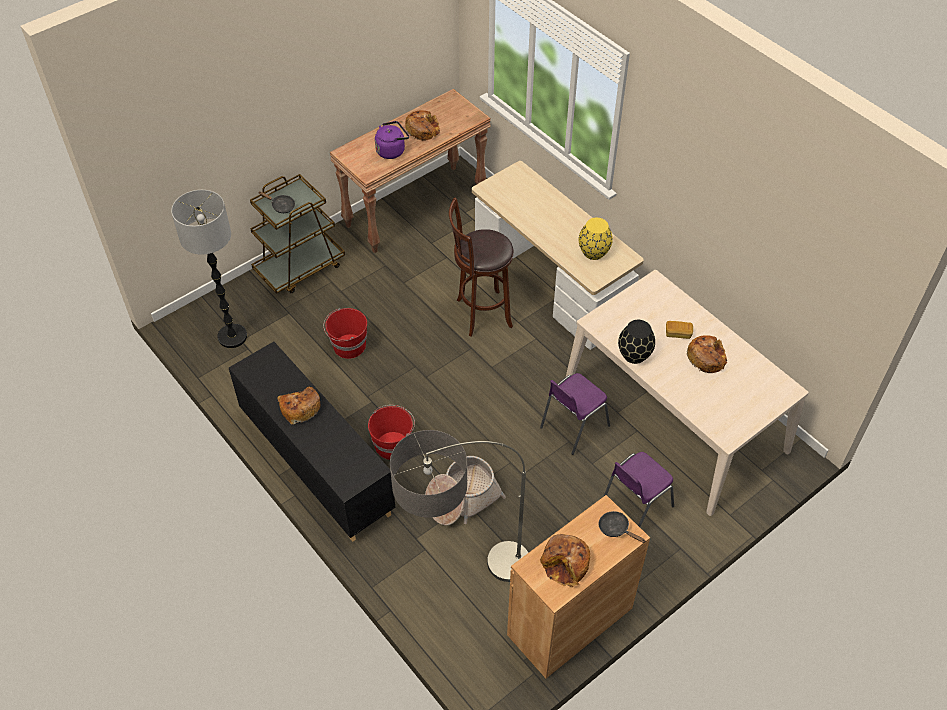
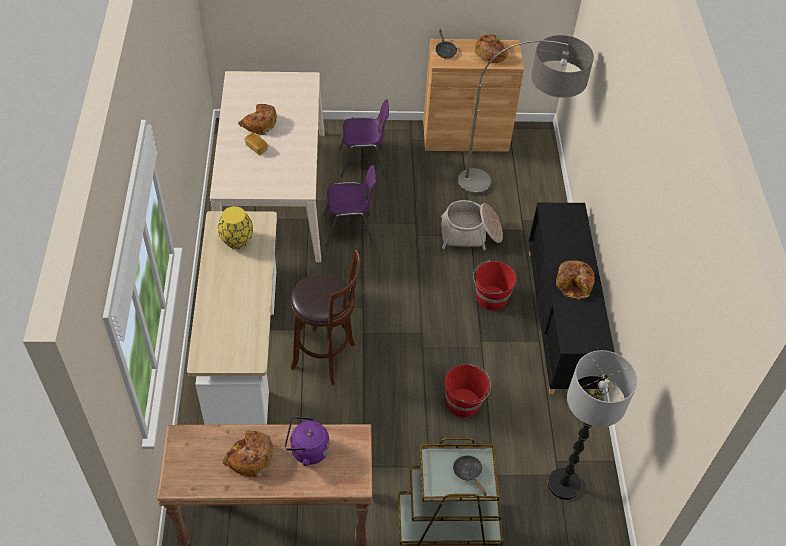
camera: 145 degrees left, 0 degrees up
black vase [618,320,655,364] -> none

